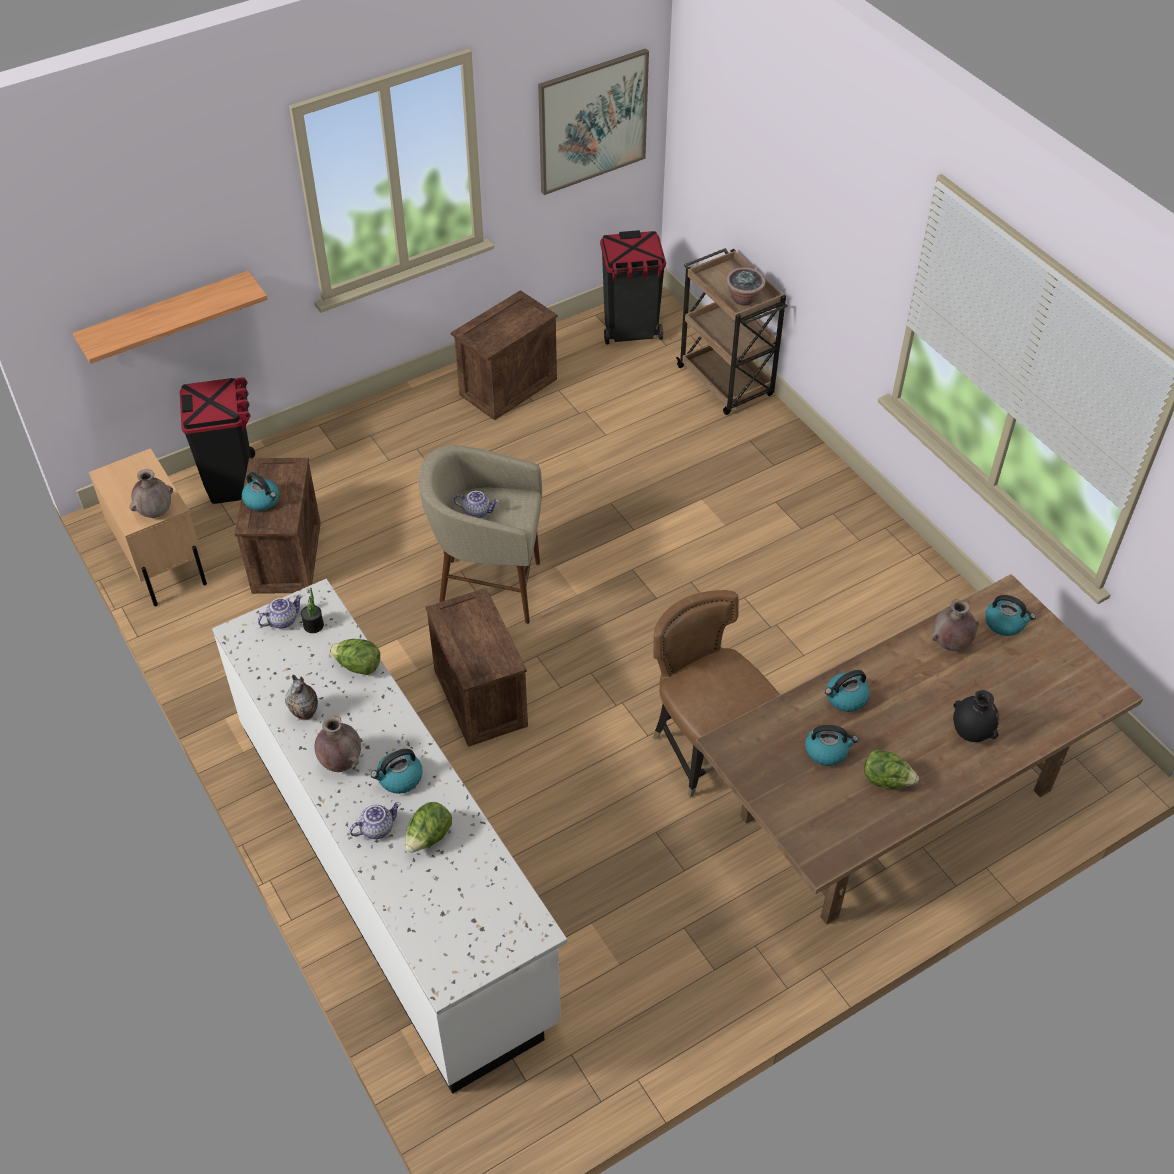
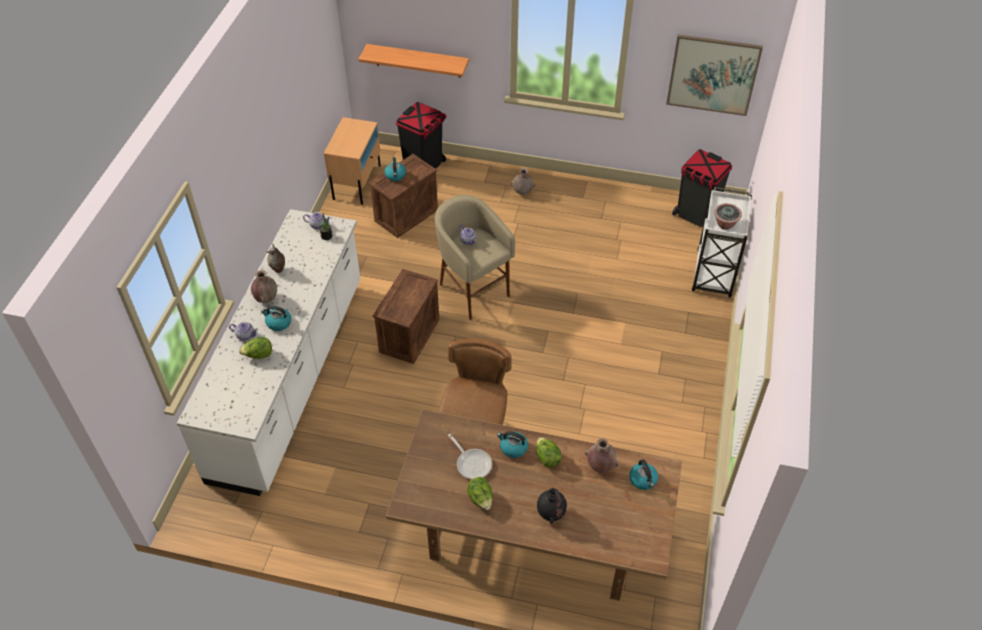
camera: 45 degrees right, 0 degrees up
brown vase [129,469,173,518] -> brown vase moved to [510,168,535,195]
lettuce [329,639,380,675] -> lettuce moved to [536,437,562,468]
crate [451,290,558,420] -> none
brown cart [676,248,788,415] -> white cart [692,187,752,298]
kettle [805,725,858,766] -> frying pan [448,434,492,479]

